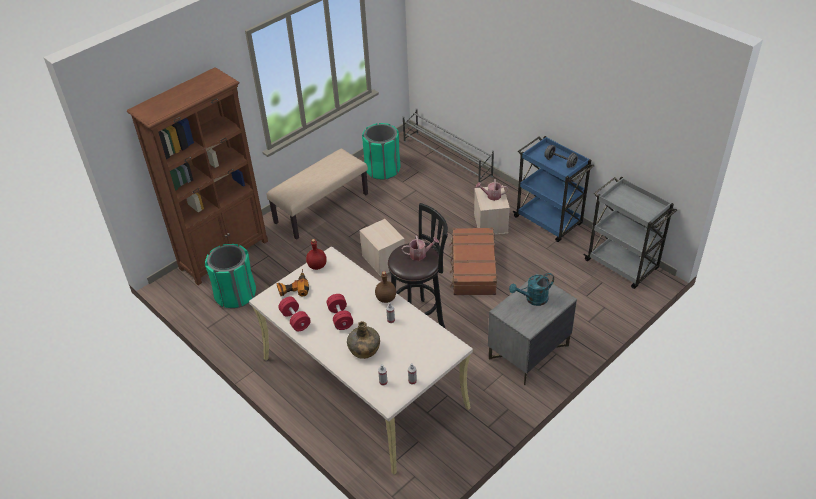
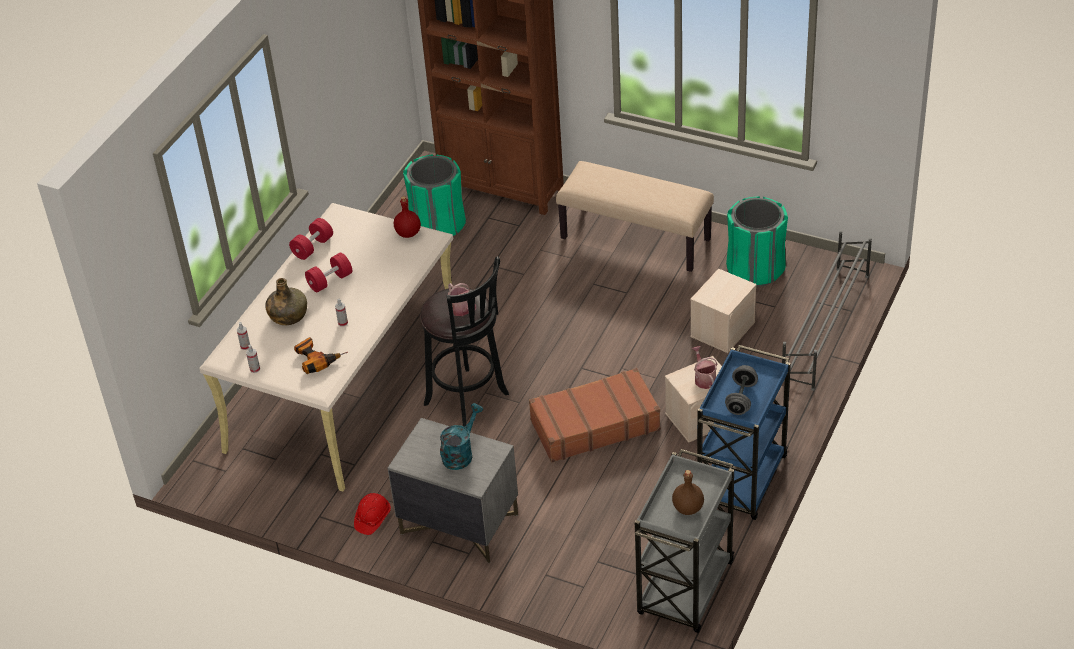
camera: 70 degrees right, 0 degrees up
power drill [276,269,309,297] -> power drill moved to [294,337,348,374]
beige storage box [359,219,405,276] -> beige storage box moved to [690,269,757,353]
brown bottle [375,271,396,303] -> brown bottle moved to [672,470,704,515]
turquoise watering can [509,273,554,306] -> turquoise watering can turned 75 degrees clockwise [440,403,483,470]
none -> red hard hat [354,493,391,535]

